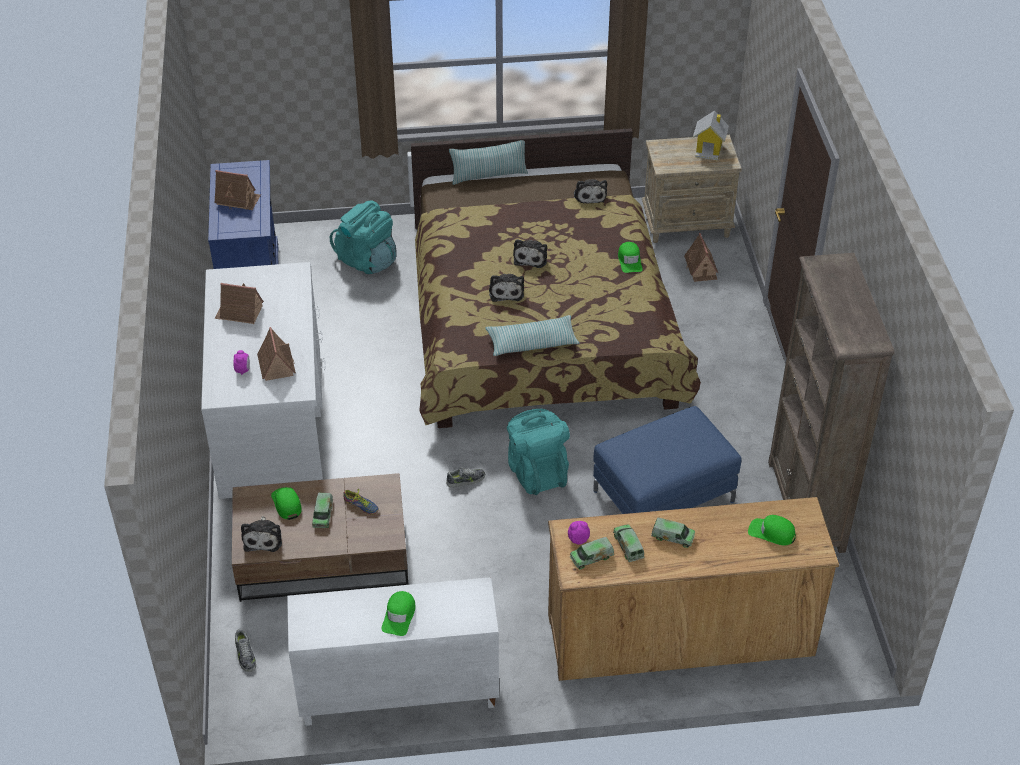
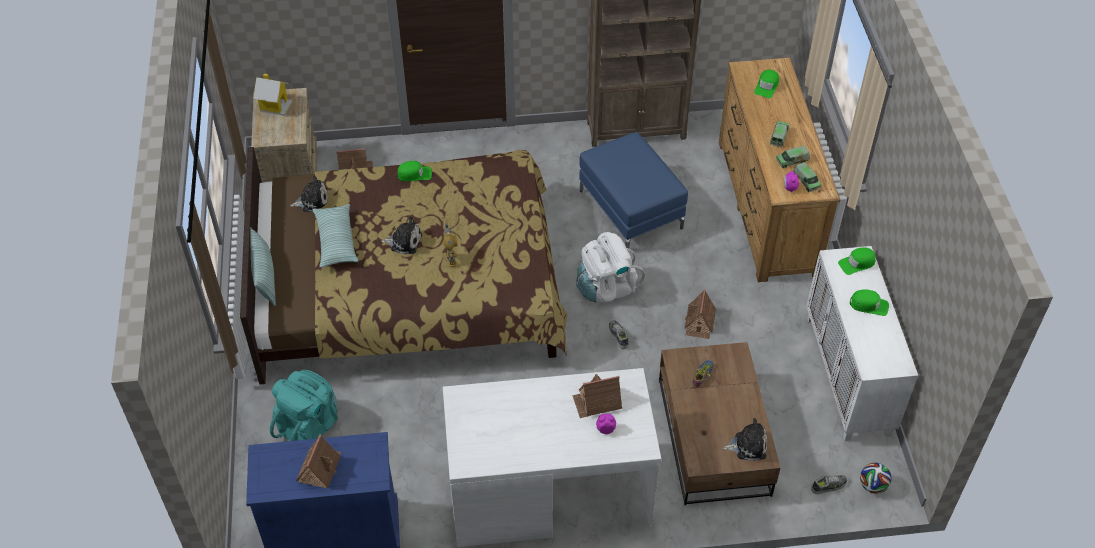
camera: 90 degrees left, 5 degrees up
toy house [215,283,264,324] -> toy house moved to [685,289,716,339]
green cap [271,487,302,520] -> green cap moved to [838,247,876,275]
toy truck [312,493,333,528] -> none
pillow [486,315,580,356] -> pillow moved to [313,204,358,268]
plush toy [489,274,524,302] -> toy robot [443,223,457,267]
turquoise backpack [507,409,570,495] -> white backpack [576,232,645,303]
none -> football [860,463,892,494]

